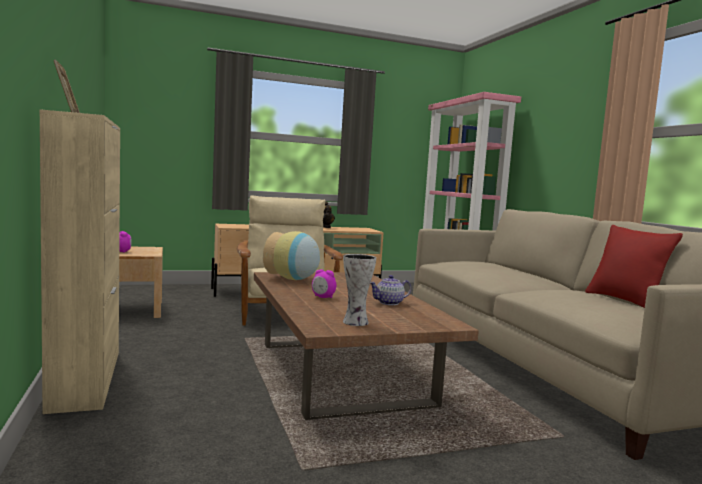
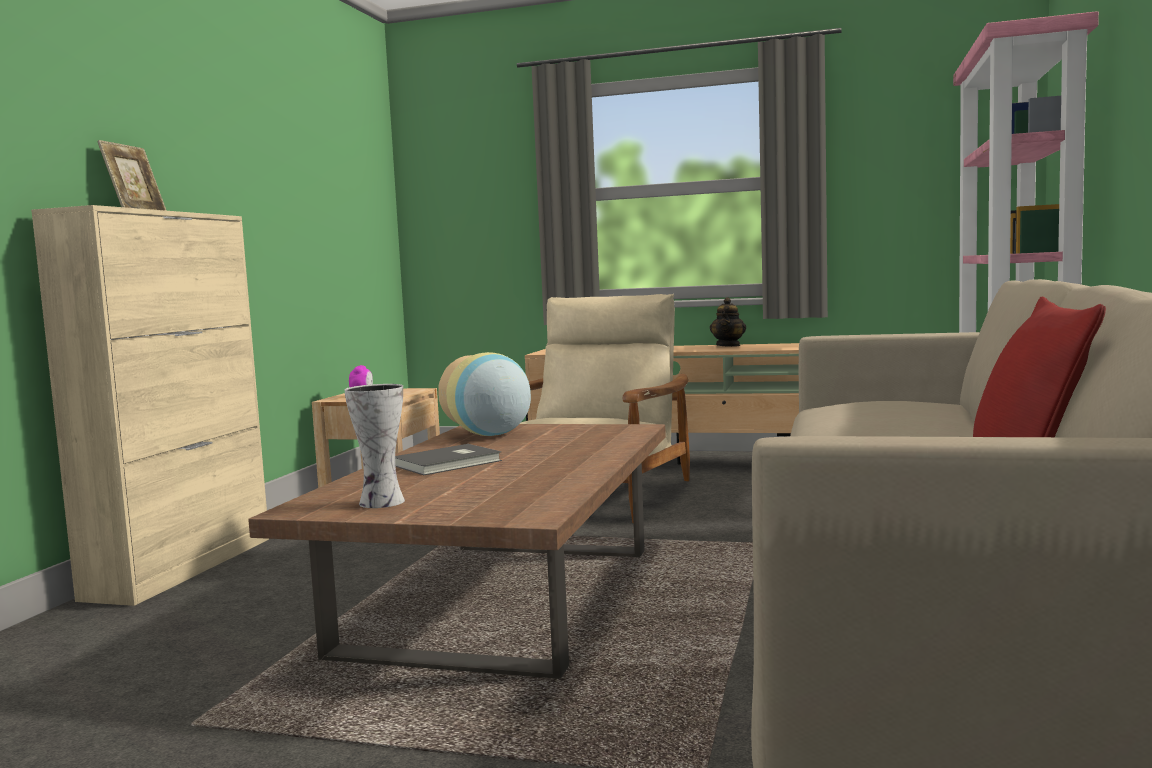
camera: 35 degrees right, 0 degrees up
alarm clock [312,269,336,298] -> grey book [395,444,502,475]
teapot [370,275,411,305] -> none

